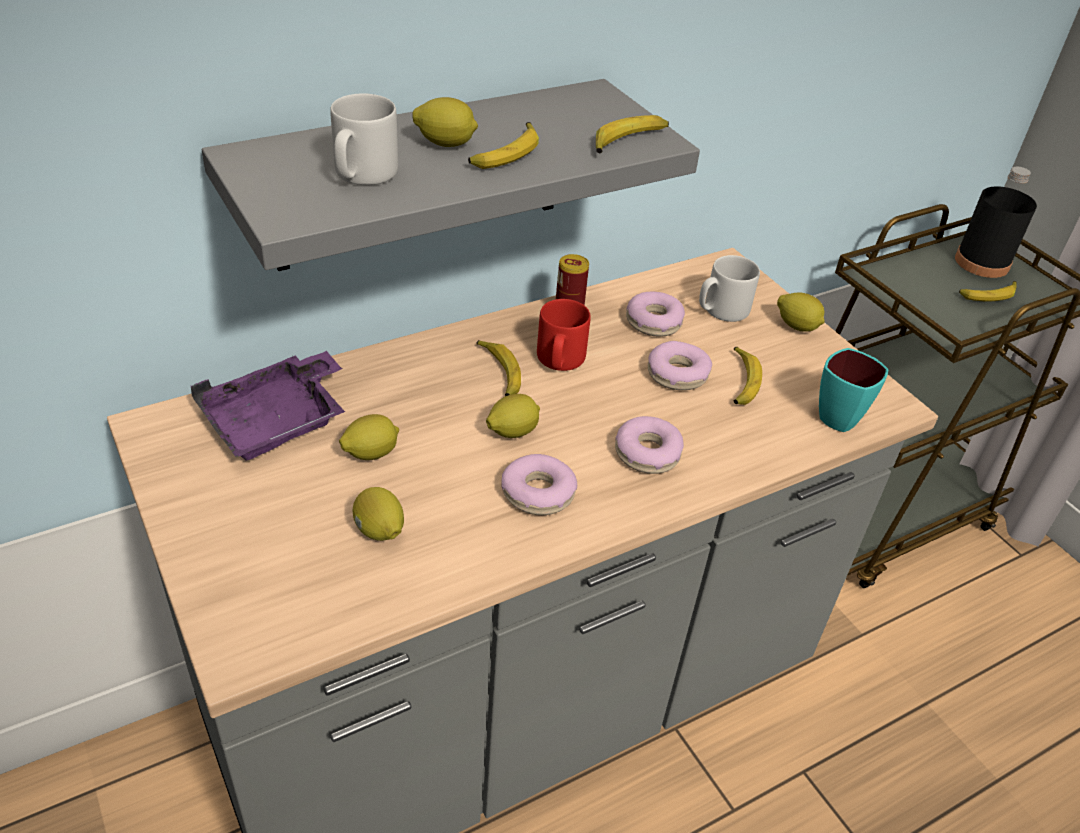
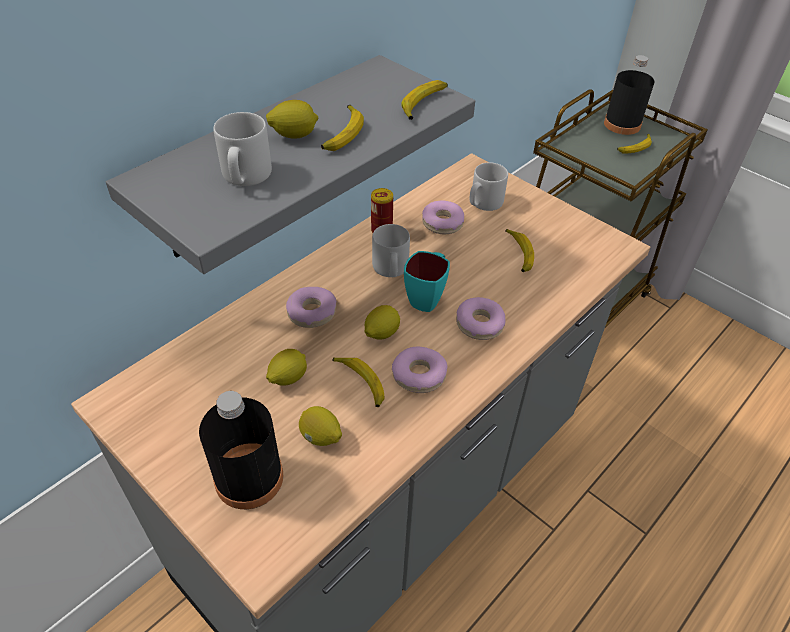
camera: 15 degrees left, 5 degrees up
purple tray [191,351,345,460] -> none
banana [476,340,521,396] -> banana moved to [332,358,384,407]
red mug [537,299,591,371] -> grey mug [372,224,410,277]
donut [648,341,712,390] -> donut moved to [286,287,336,328]
lemon [777,293,824,332] -> none
turquoise mug [819,348,888,432] -> turquoise mug moved to [404,251,450,312]
none -> black bottle [199,391,283,509]

